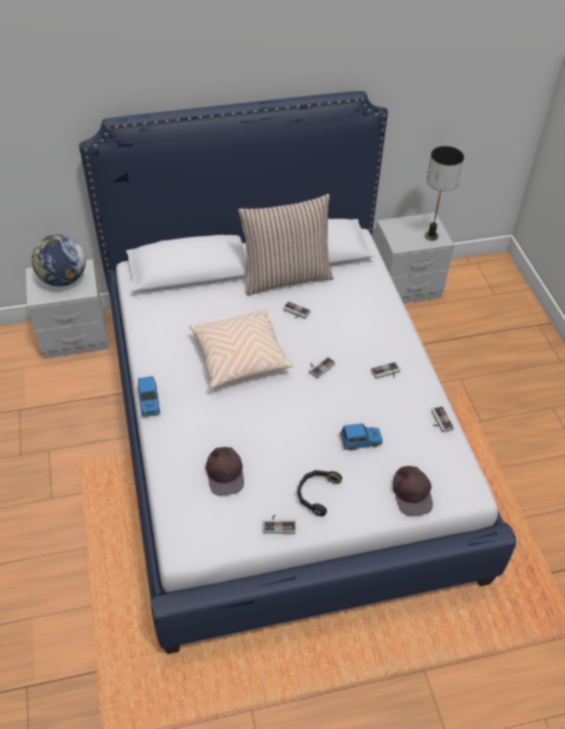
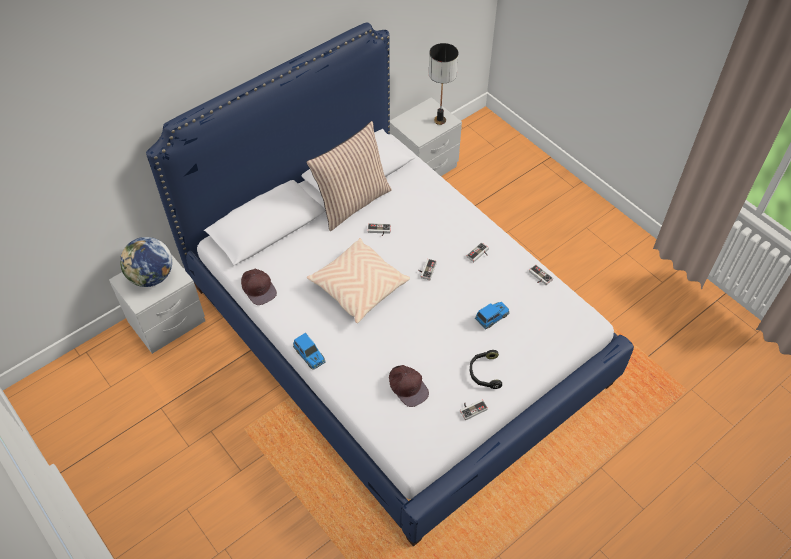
camera: 25 degrees left, 5 degrees up
brown cap [393,466,433,516] -> brown cap moved to [241,269,277,305]

